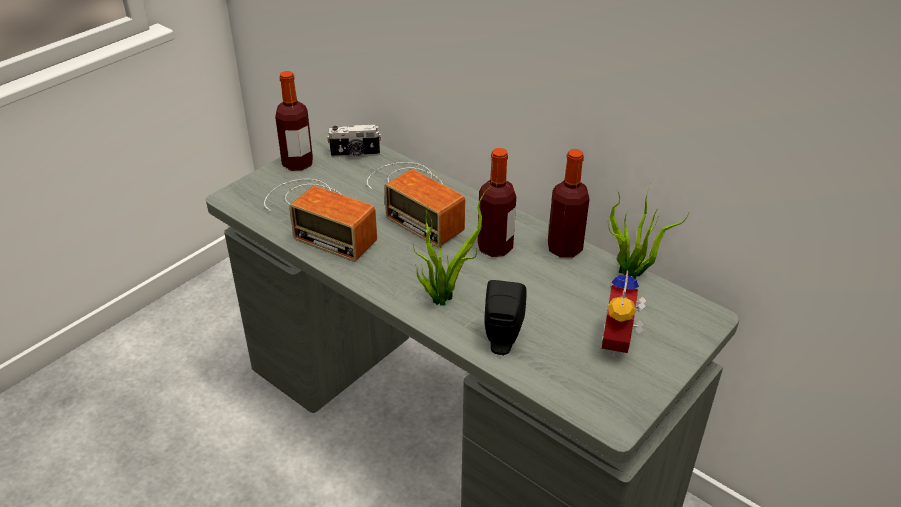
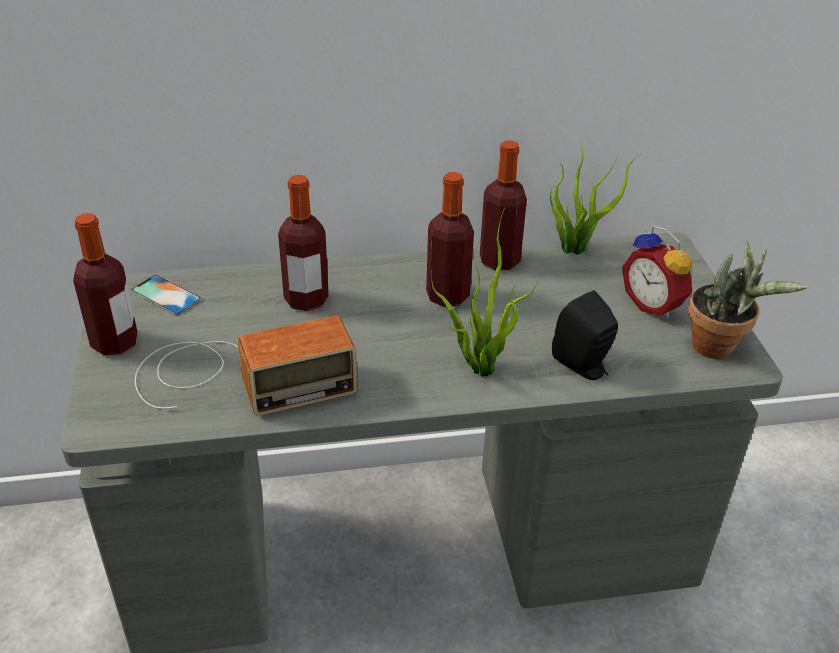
camera: 50 degrees left, 0 degrees up
camera [327,125,381,158] -> phone [131,275,202,315]
radio [367,162,465,247] -> bottle [278,175,329,311]
none -> potted plant [688,241,808,359]

